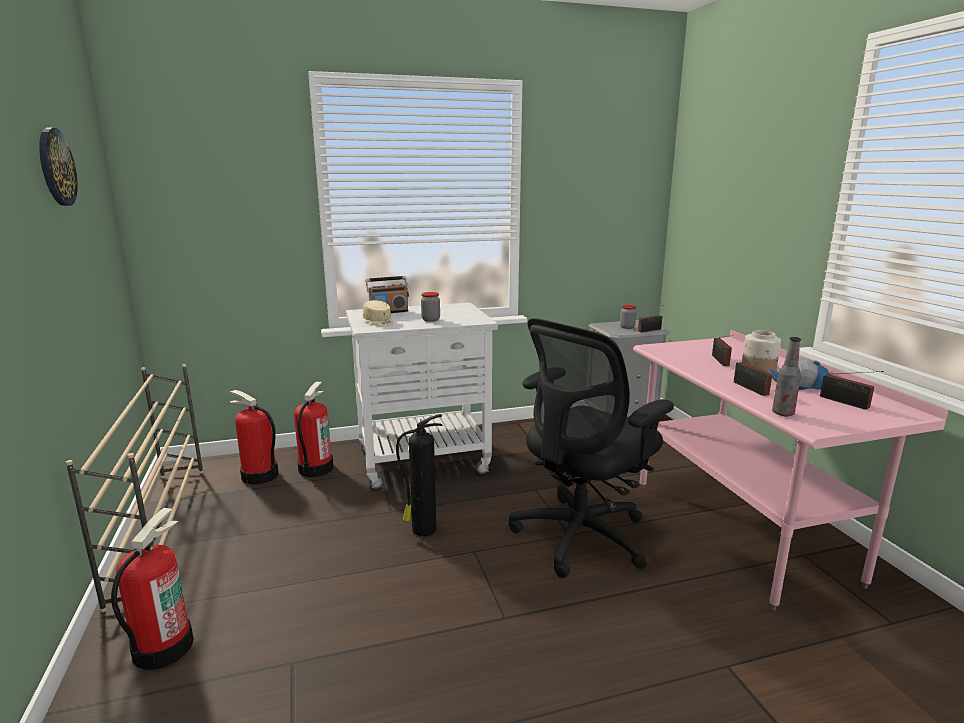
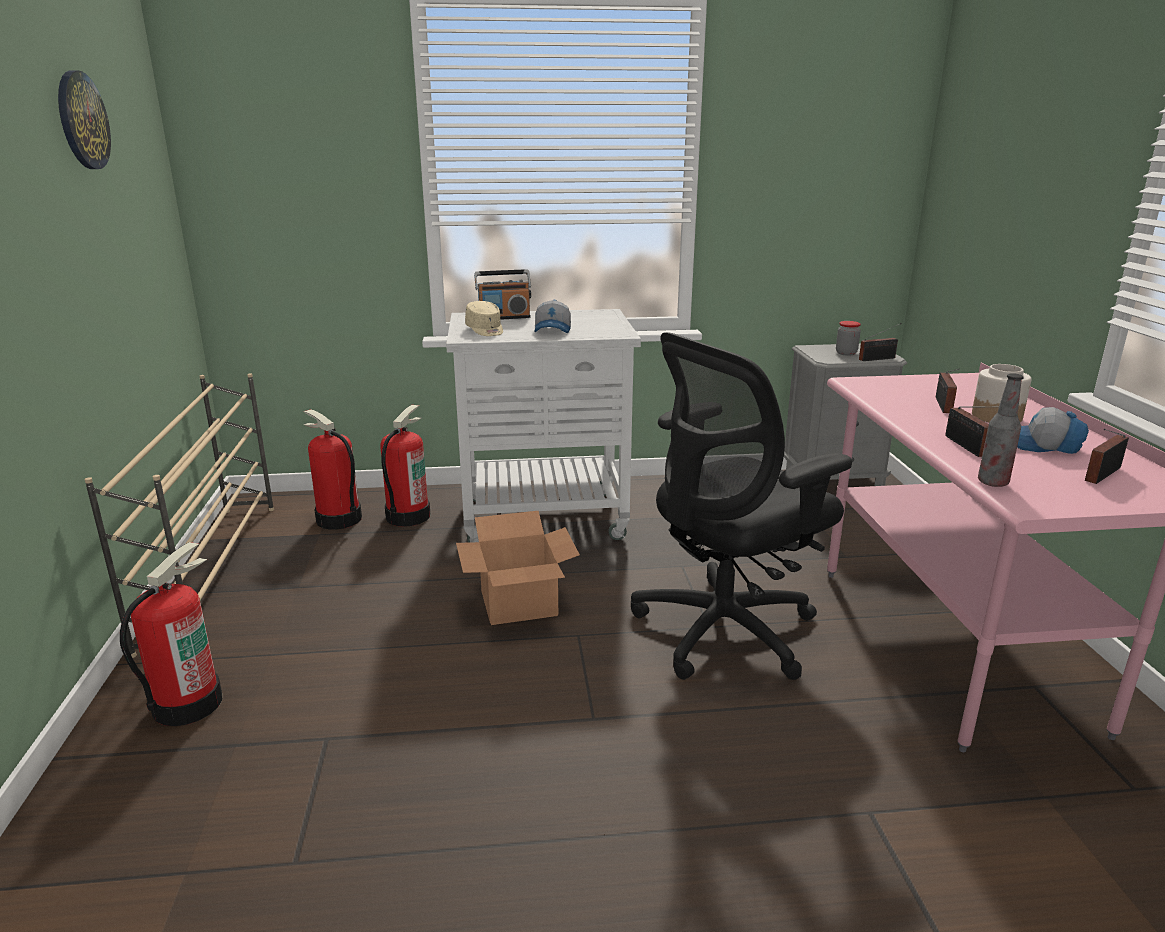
camera: 10 degrees right, 5 degrees up
fire extinguisher [396,414,443,537] -> cardboard box [456,511,580,625]
jar [421,292,440,322] -> cap [535,300,571,333]
radio [820,371,884,410] -> radio turned 75 degrees clockwise [1085,429,1129,484]

